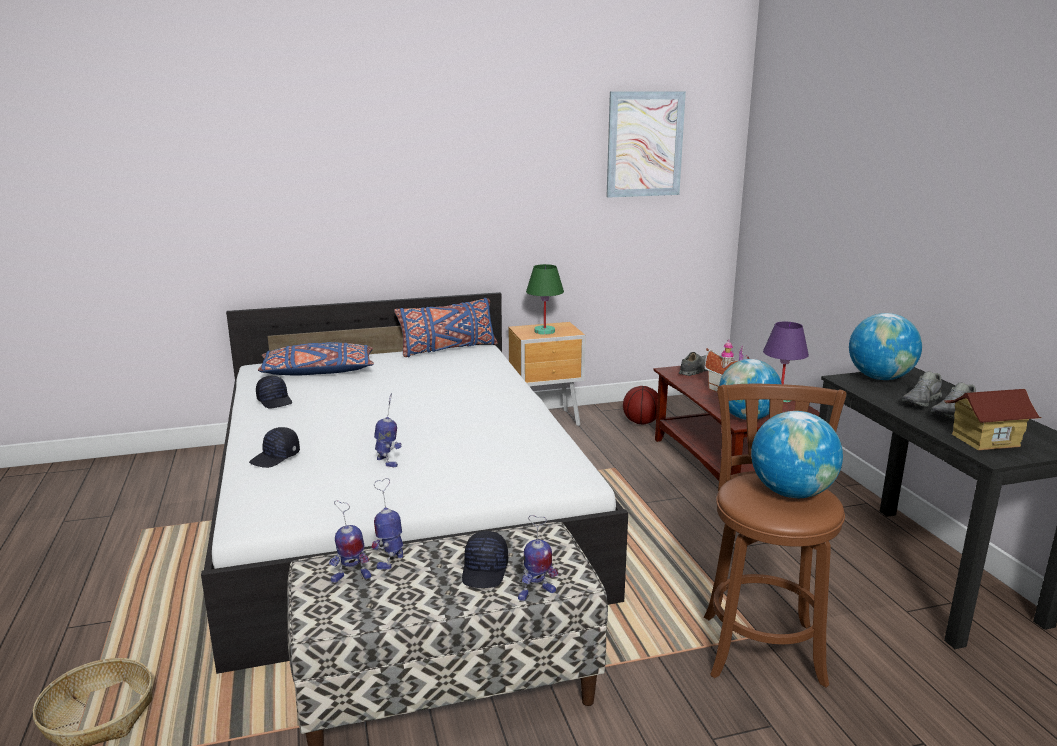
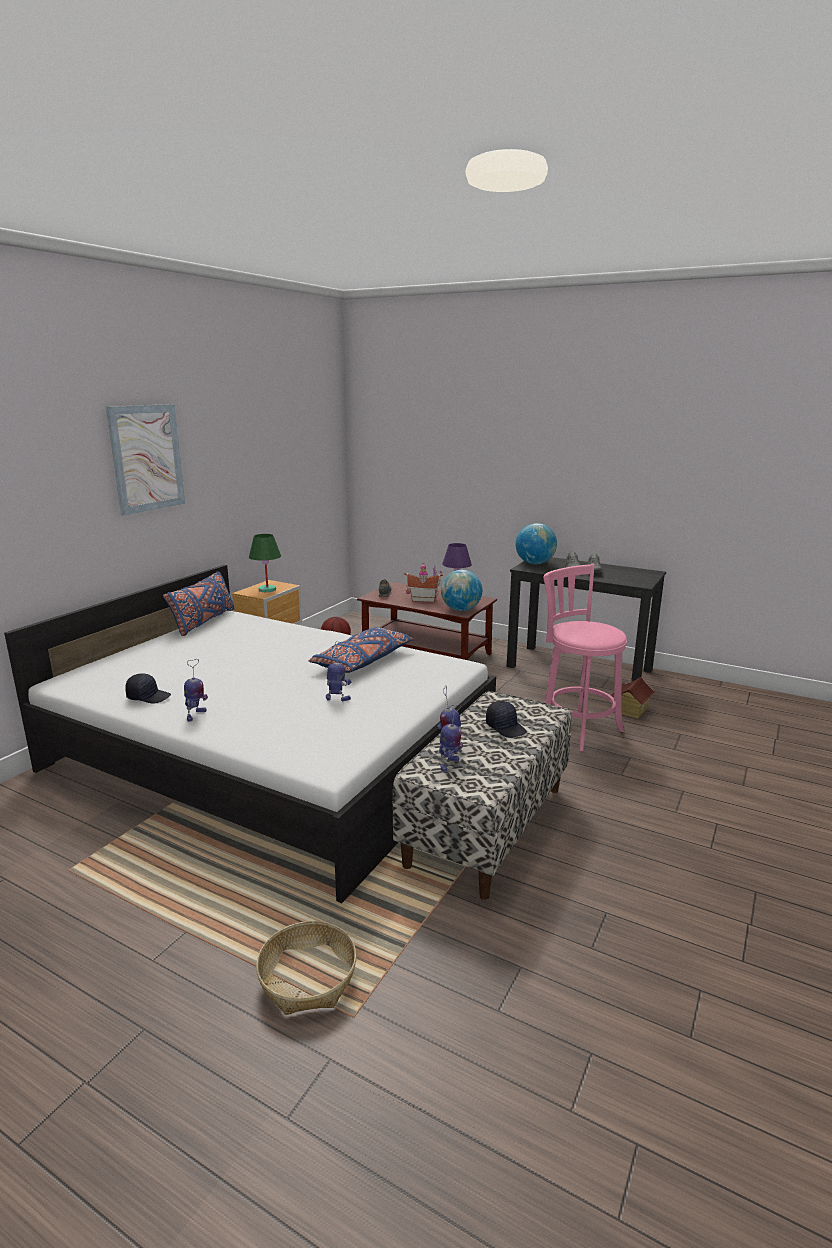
camera: 45 degrees left, 0 degrees up
black cap [249,427,300,468] -> none
blue pillow [258,342,374,376] -> blue pillow moved to [309,627,413,673]
toy robot [518,515,558,601] -> toy robot moved to [184,659,208,722]
picture [607,91,686,198] -> picture moved to [106,404,185,516]
brown stool [704,384,846,688] -> pink stool [543,564,627,751]
globe [751,411,843,498] -> none
toy house [944,389,1042,450] -> toy house moved to [611,677,655,719]

